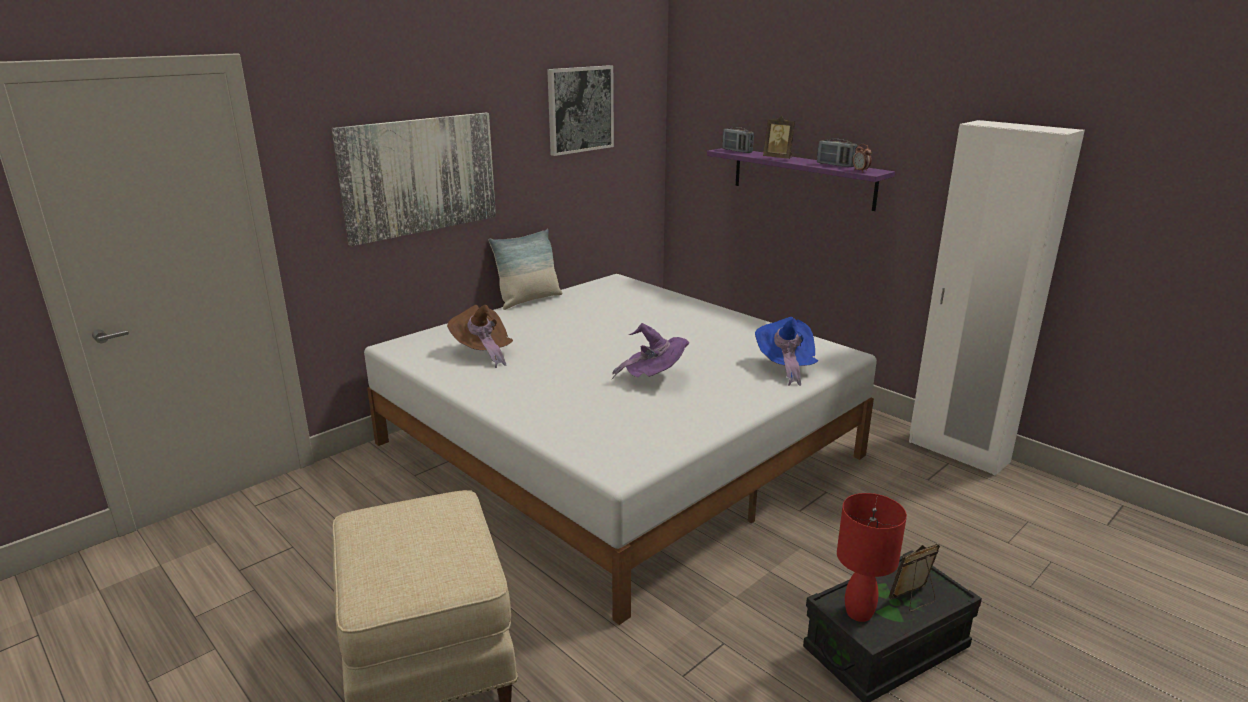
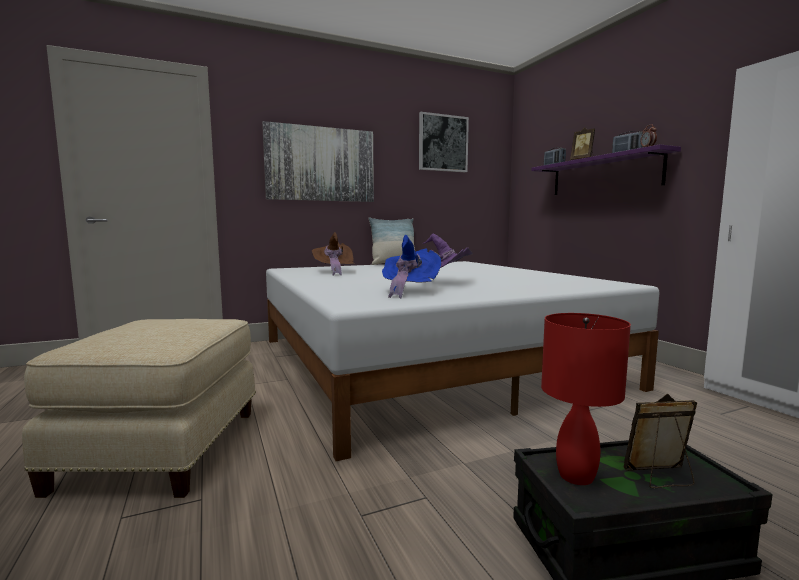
camera: 20 degrees right, 15 degrees down
blue hat [755,317,818,386] -> blue hat moved to [382,235,441,299]

